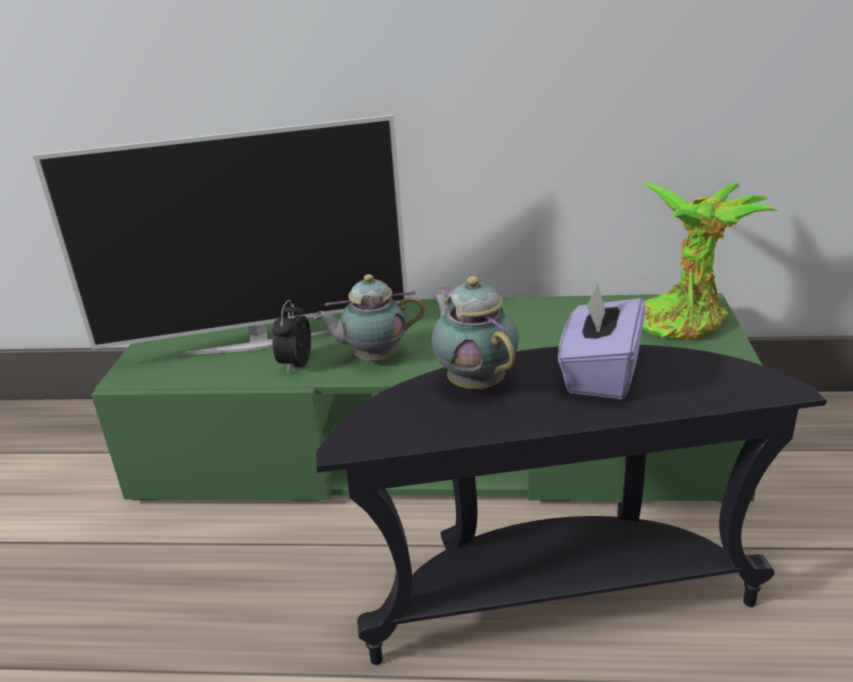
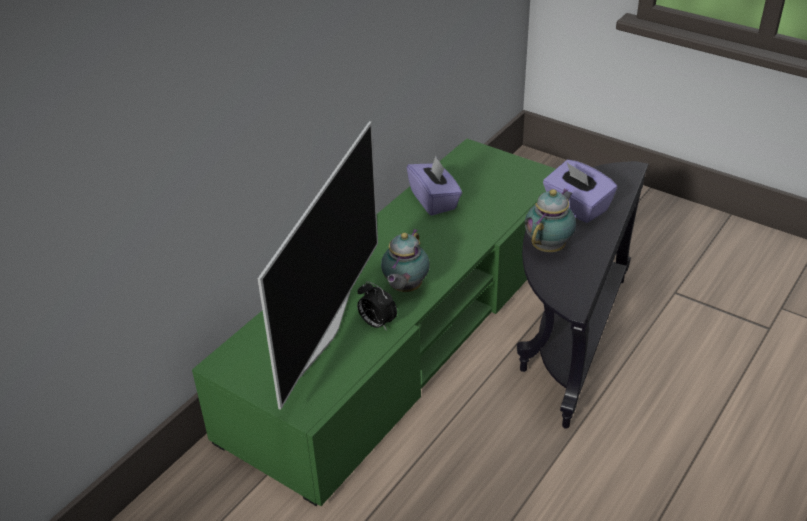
camera: 60 degrees left, 10 degrees up
teapot [432,276,519,390] -> teapot turned 120 degrees clockwise [525,188,576,252]
potted plant [642,182,778,339] -> none
none -> purple tissue box [407,156,462,216]

